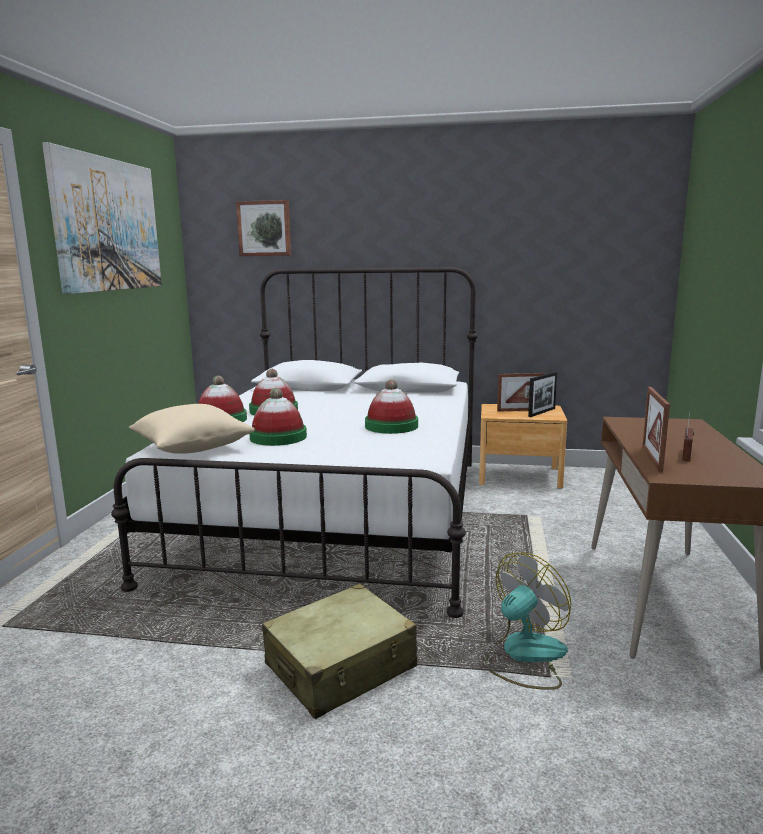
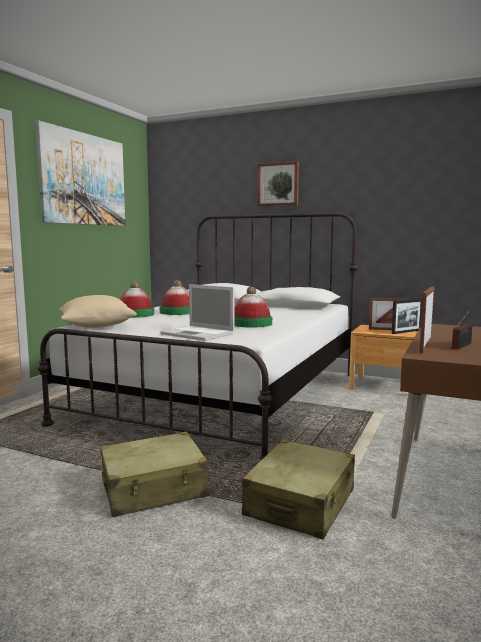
camera: 15 degrees right, 5 degrees down
picture [236,200,291,256] -> picture moved to [257,161,299,207]
hat [250,388,307,446] -> none
fan [485,553,571,690] -> beige suitcase [242,440,355,539]
none -> laptop [160,284,235,341]

